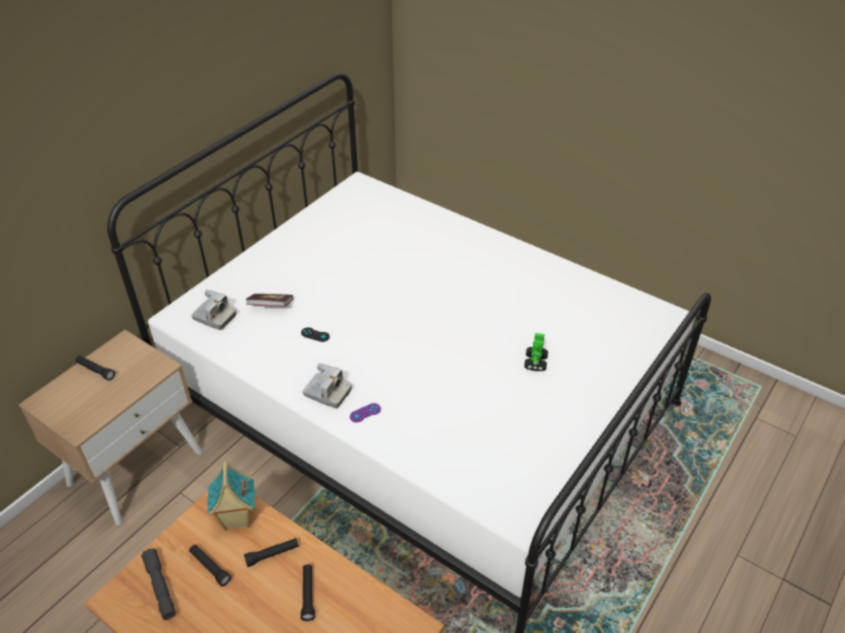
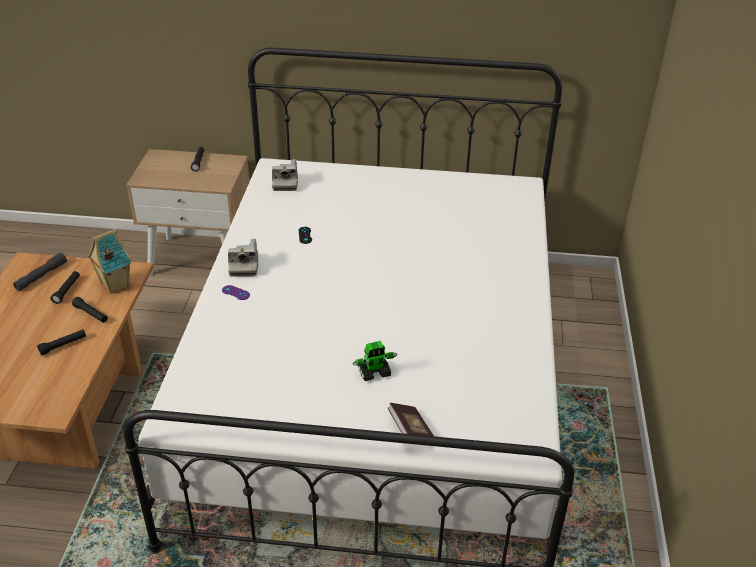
camera: 60 degrees right, 5 degrees down
book [245,294,293,307] -> book moved to [388,403,434,436]

